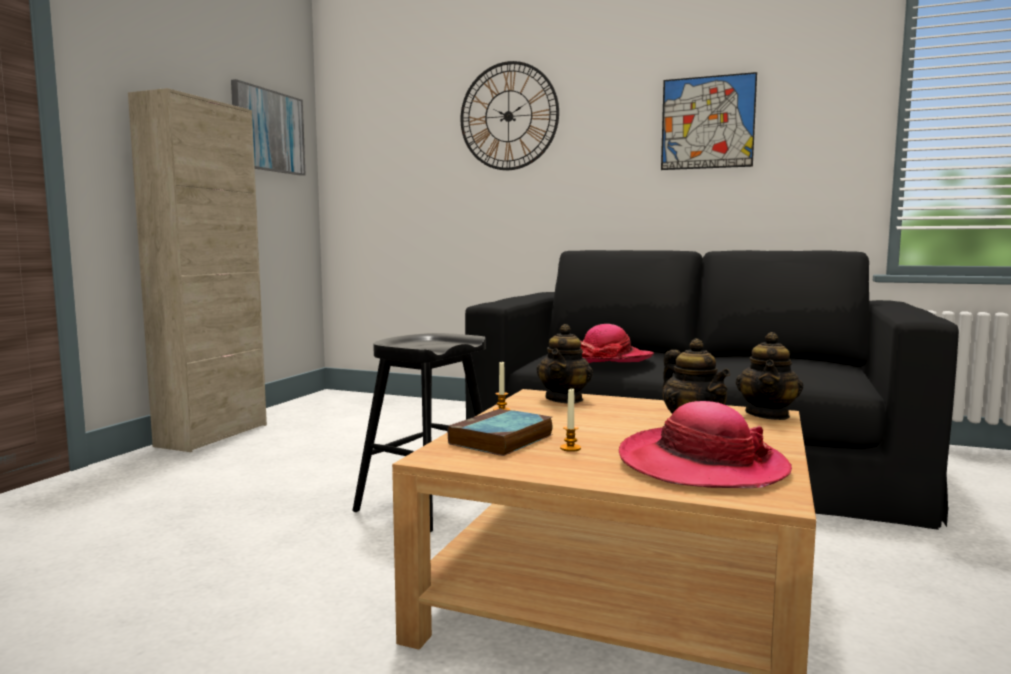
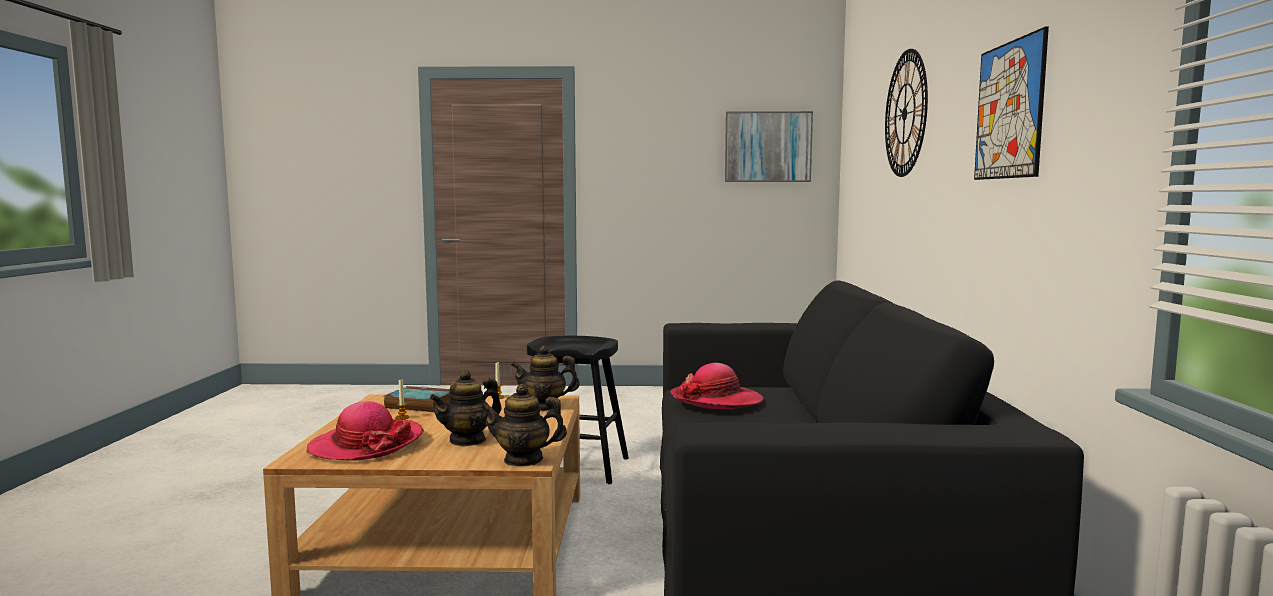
camera: 70 degrees right, 0 degrees up
beige cabinet [128,88,267,452] -> none

